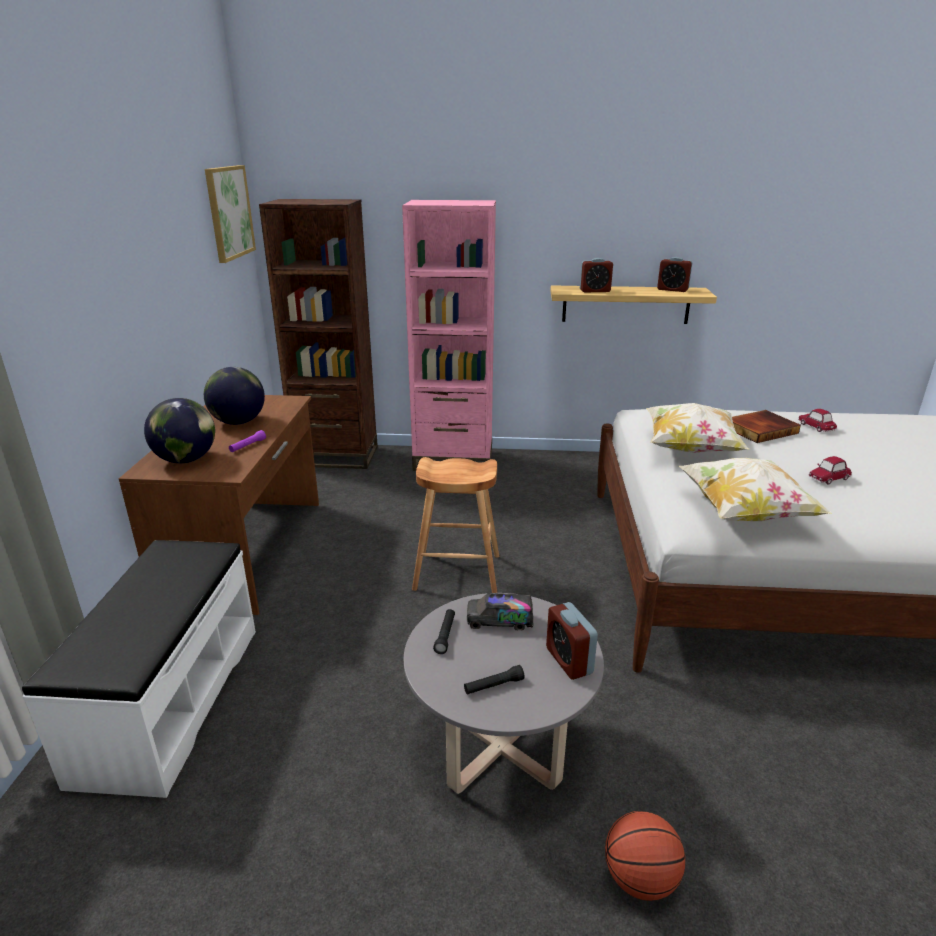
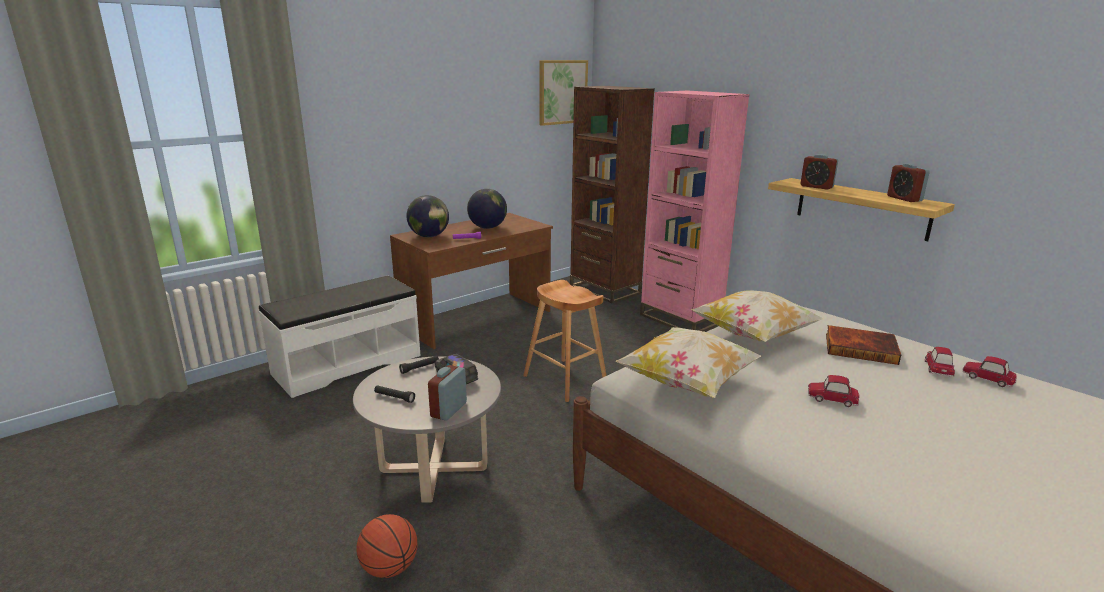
camera: 45 degrees right, 5 degrees down
none -> toy car [963,356,1017,387]

